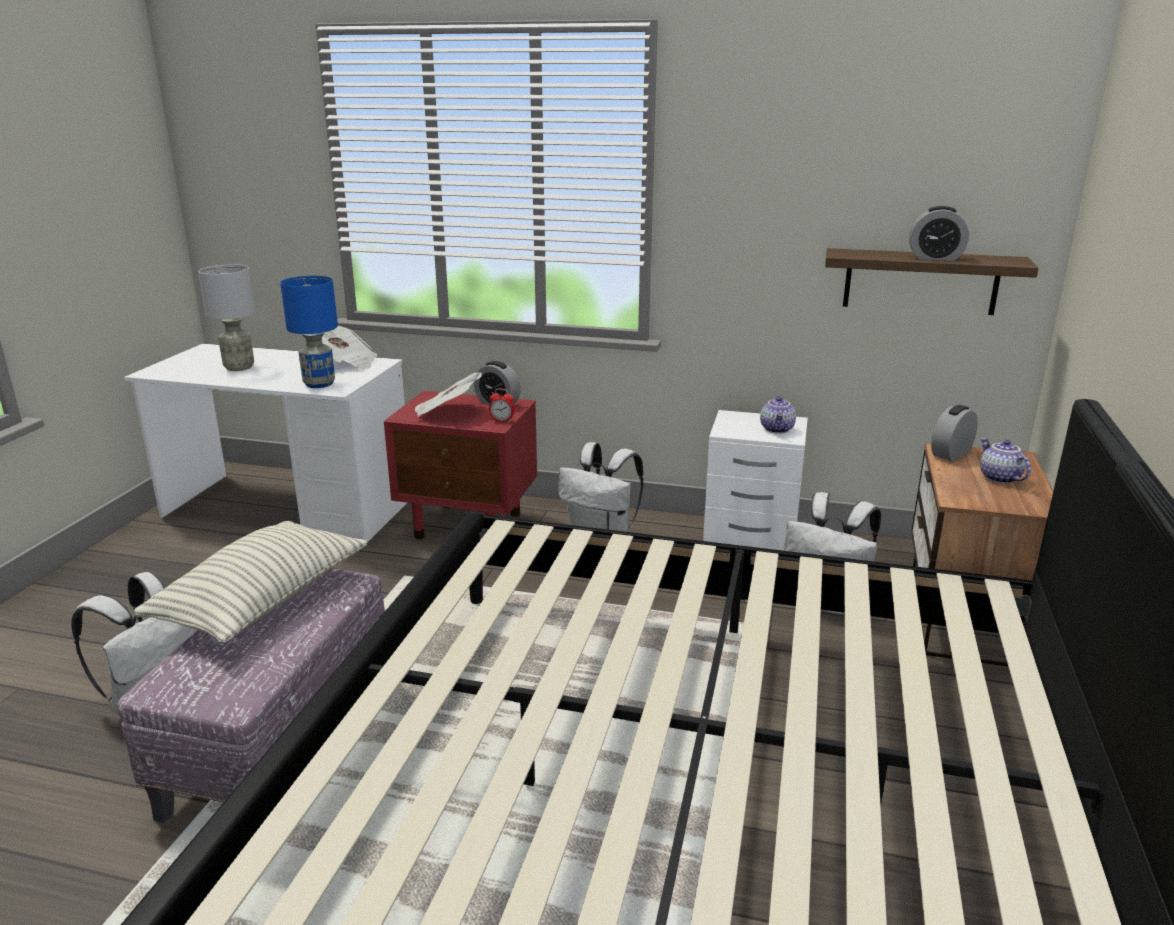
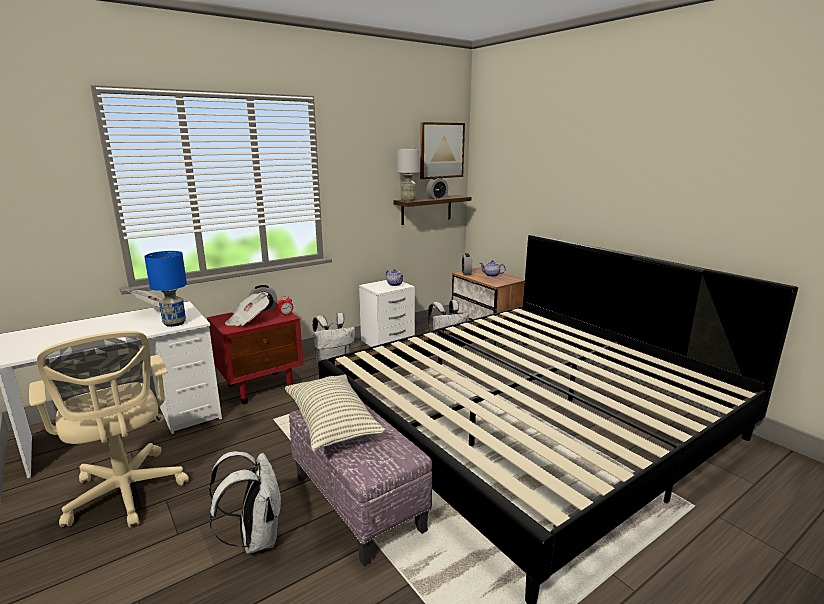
camera: 50 degrees left, 5 degrees down
grey table lamp [198,264,255,371] -> grey table lamp moved to [396,149,420,201]
none -> beige office chair [29,331,189,528]
none -> picture [420,122,465,179]

